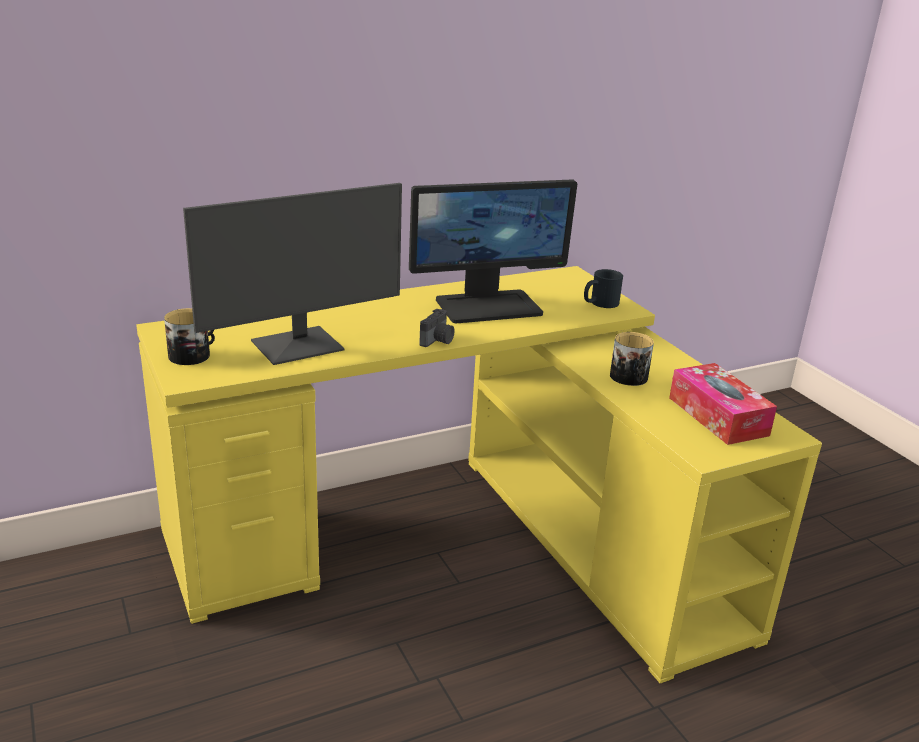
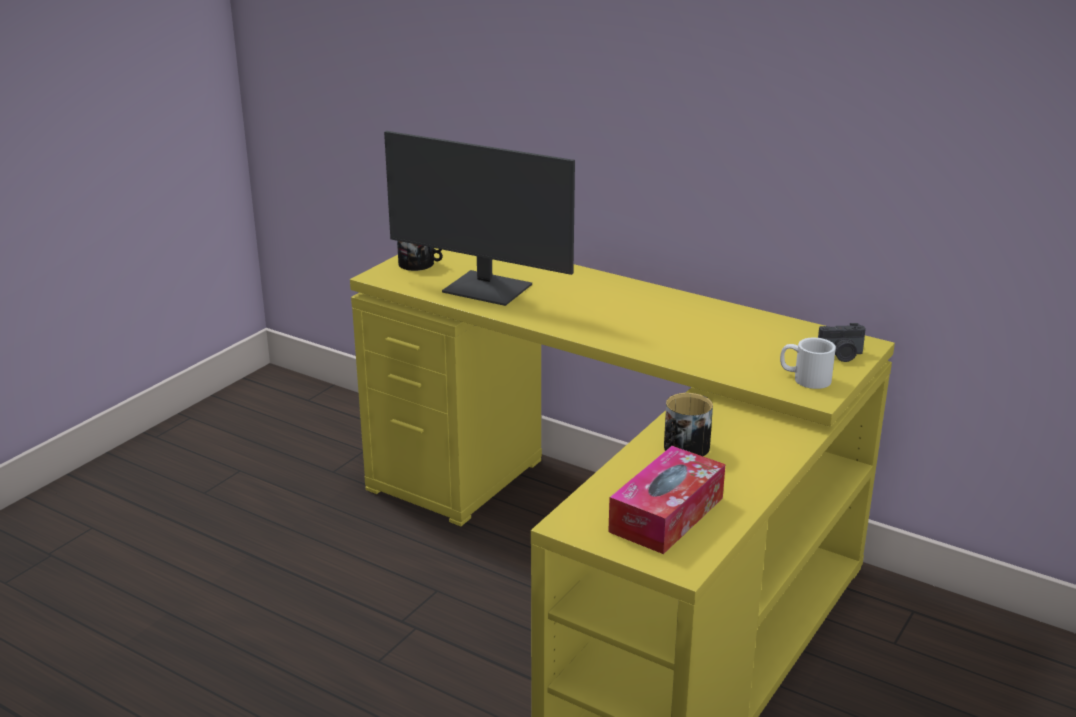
camera: 60 degrees right, 0 degrees up
monitor [409,180,577,323] -> none
camera [419,309,455,347] -> camera moved to [818,323,866,362]
black mug [584,269,623,308] -> white mug [780,338,836,389]

